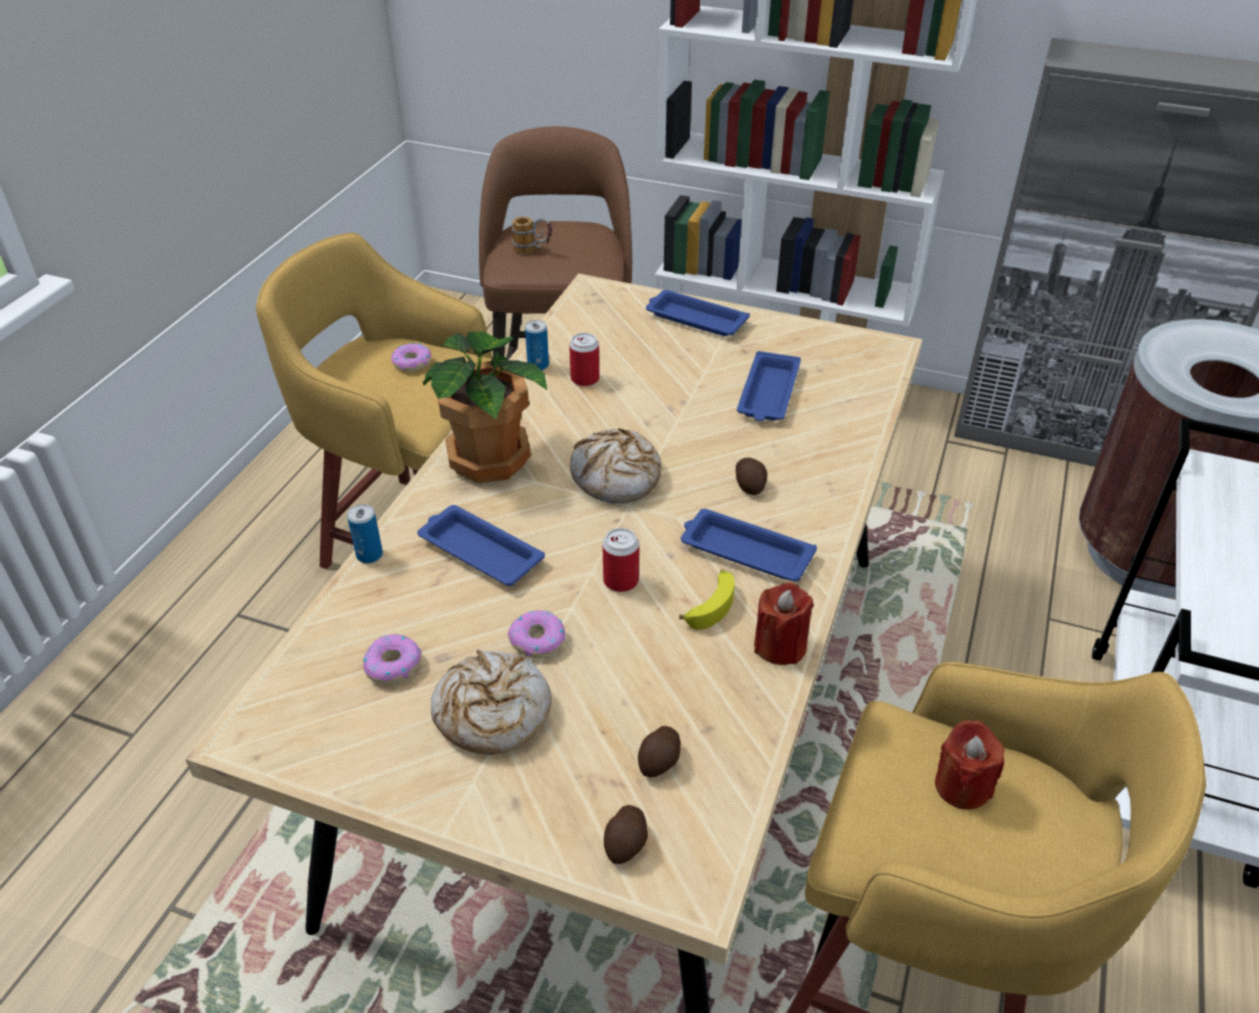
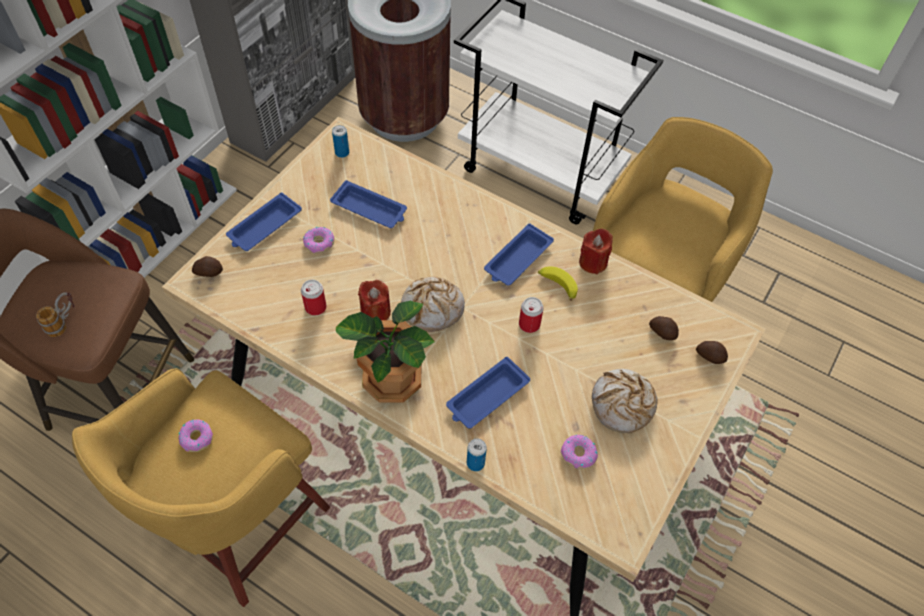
camera: 80 degrees left, 15 degrees up
donut [508,610,565,658] -> donut moved to [303,227,334,254]
can [525,320,549,370] -> can moved to [332,125,349,158]
potato [736,458,767,495] -> potato moved to [192,256,223,277]
red candle [935,720,1004,809] -> red candle moved to [358,280,391,320]

